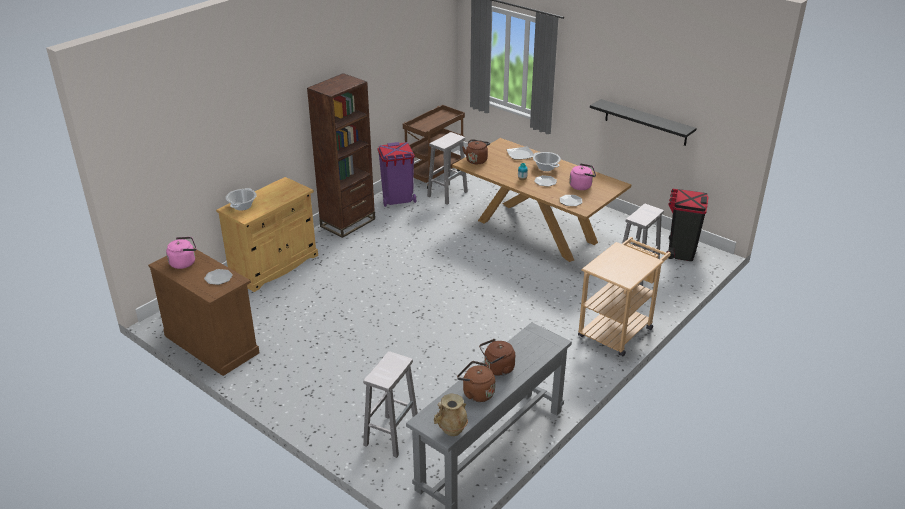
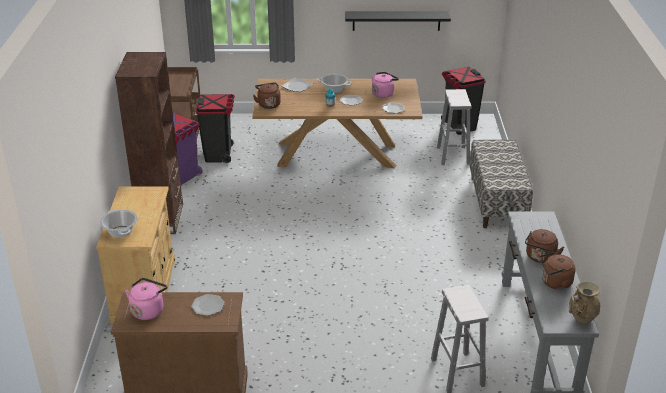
camera: 40 degrees left, 0 degrees up
white stool [427,132,468,205] -> black trash can [196,94,235,163]
beige cart [578,237,671,357] -> bench [469,140,533,228]

